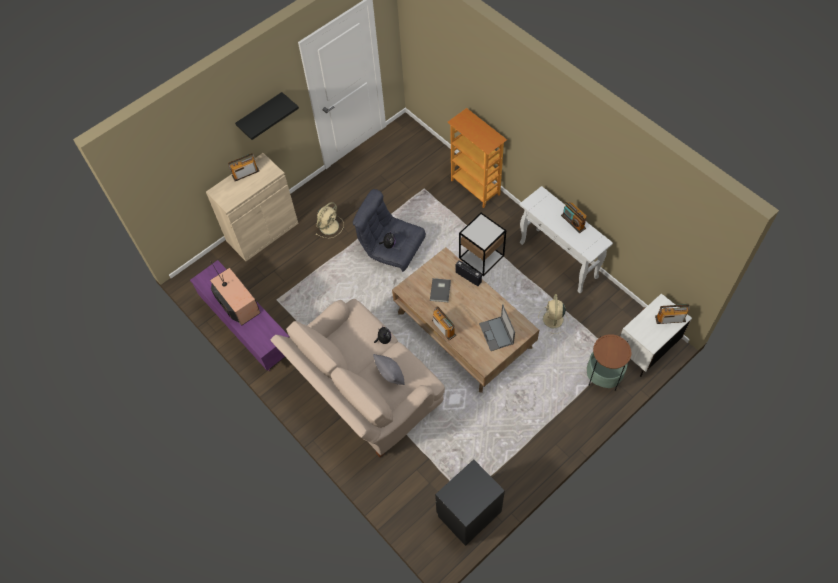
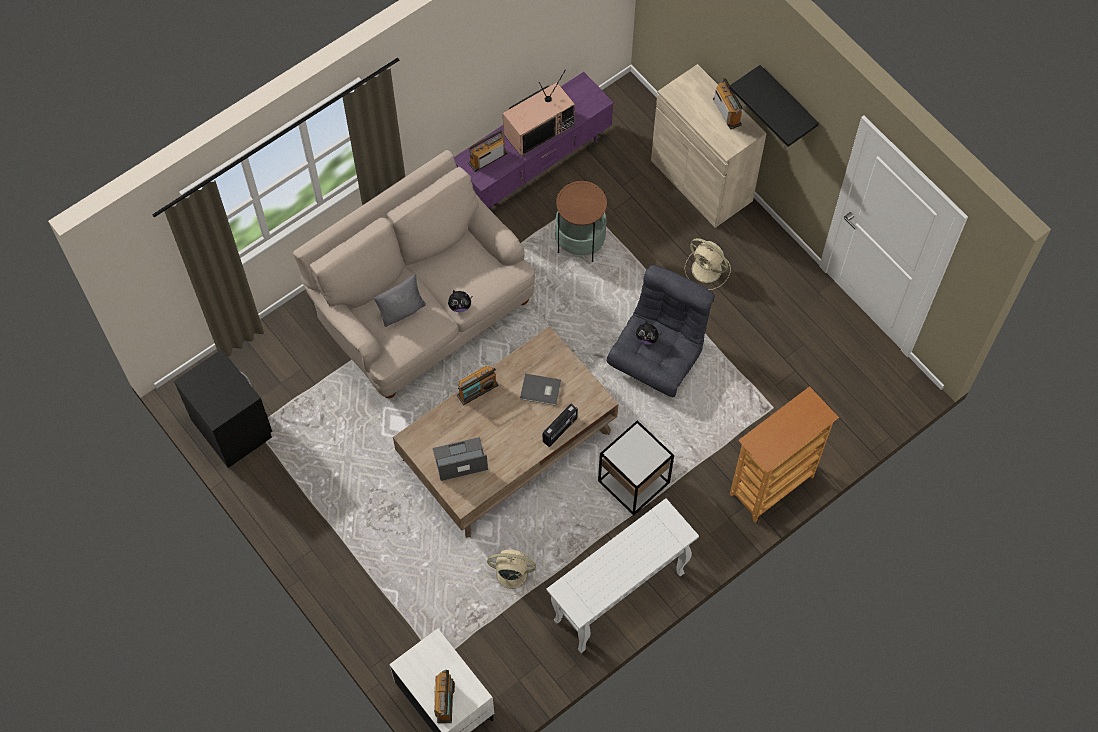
camera: 90 degrees right, 5 degrees up
radio [561,202,587,233] -> radio moved to [468,130,508,172]
side table [587,334,631,391] -> side table moved to [555,181,607,262]

